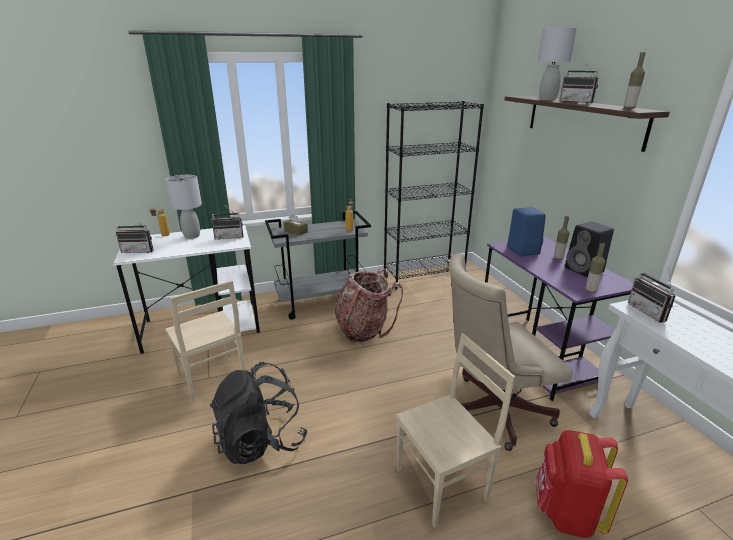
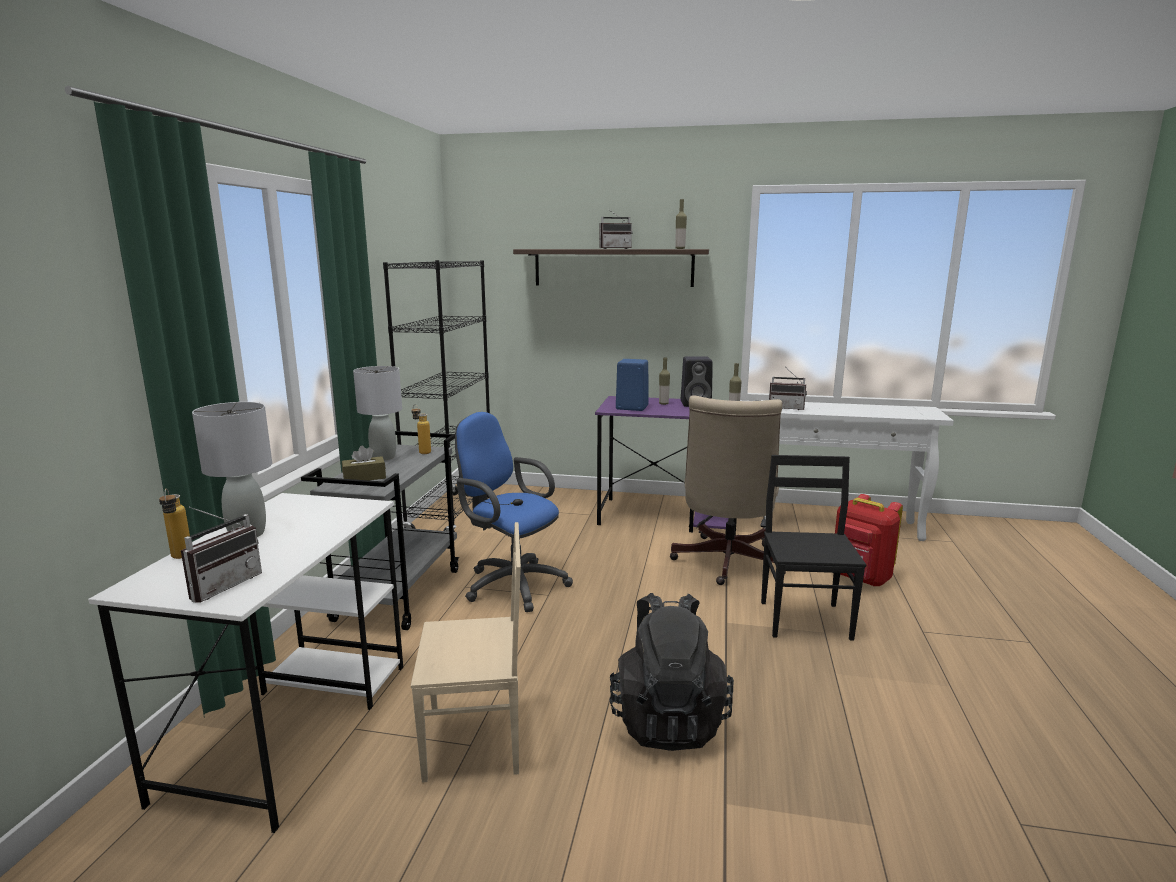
camera: 60 degrees left, 10 degrees down
radio [211,205,244,240] -> none
backpack [334,268,403,343] -> blue office chair [455,412,573,612]
beige chair [396,333,515,528] -> black chair [761,455,866,641]
grey table lamp [538,28,577,100] -> grey table lamp moved to [353,366,402,460]

